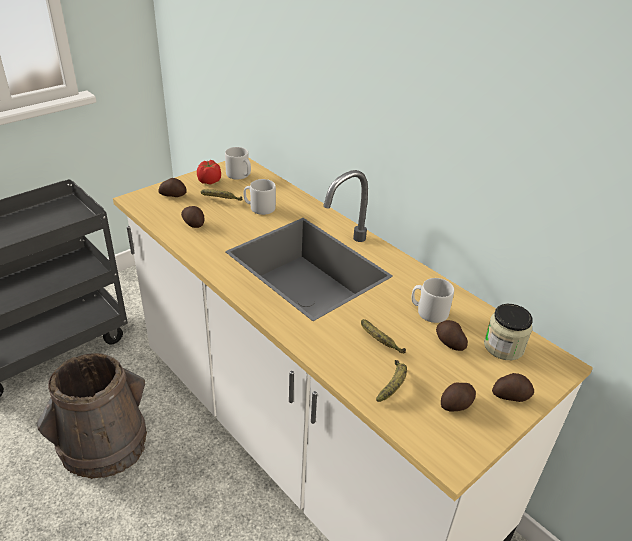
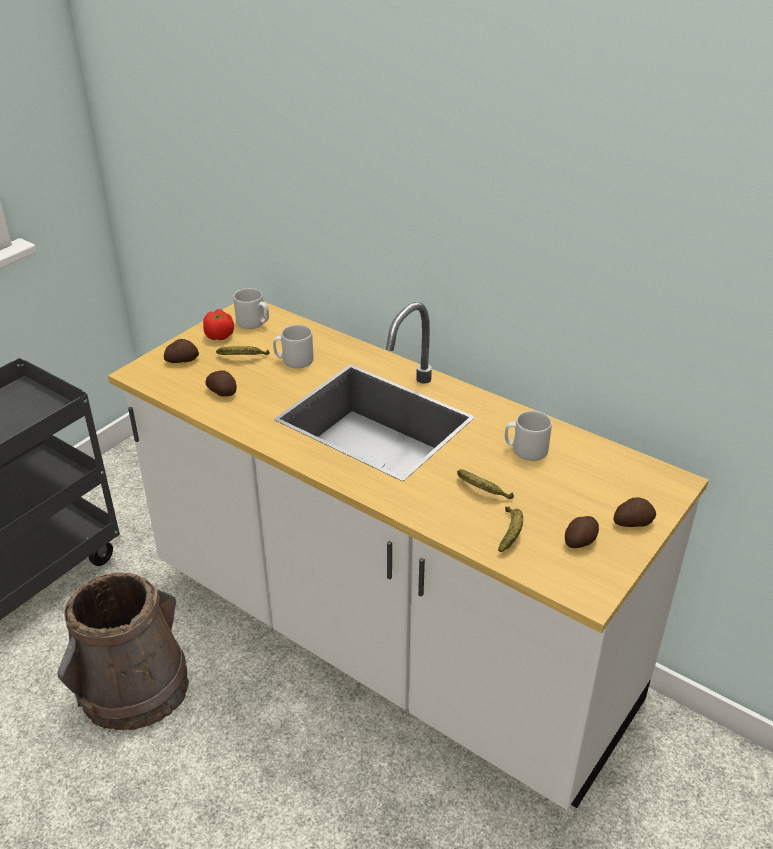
camera: 10 degrees left, 0 degrees up
potato [436,320,468,351] -> none
jar [484,304,533,360] -> none

